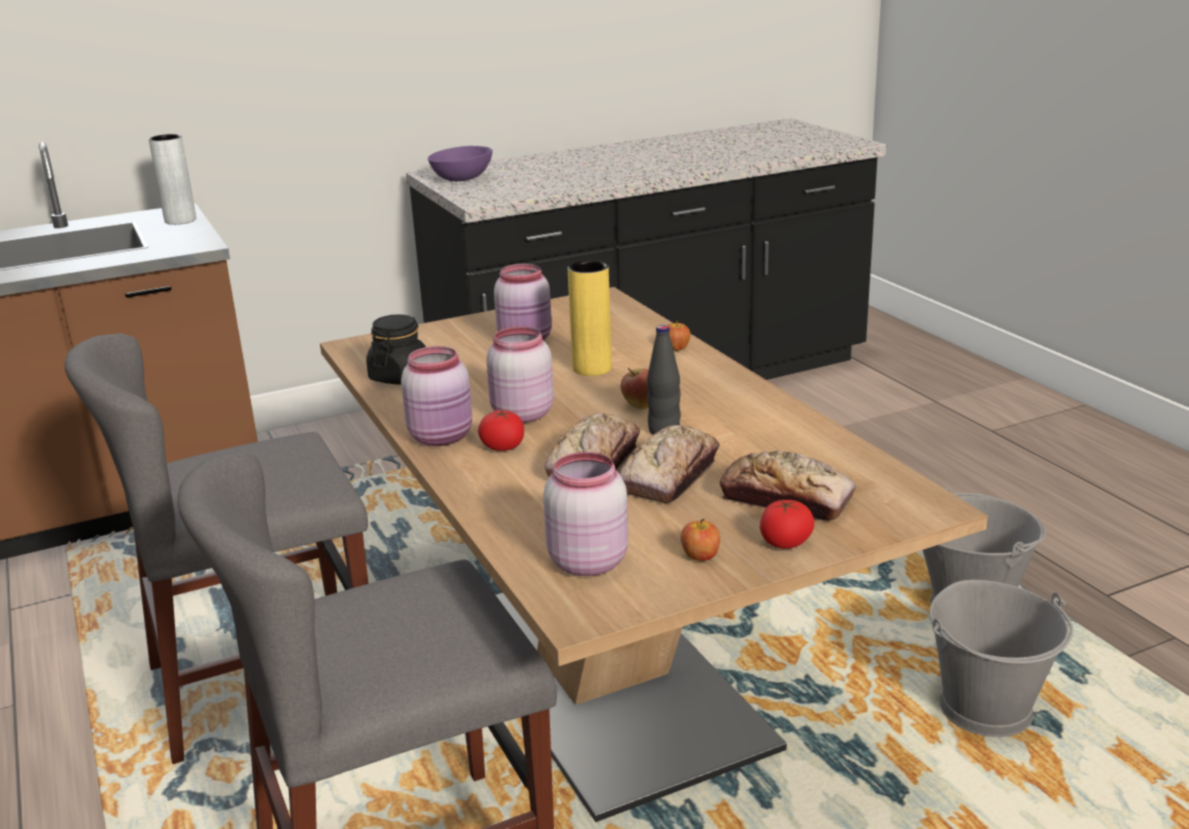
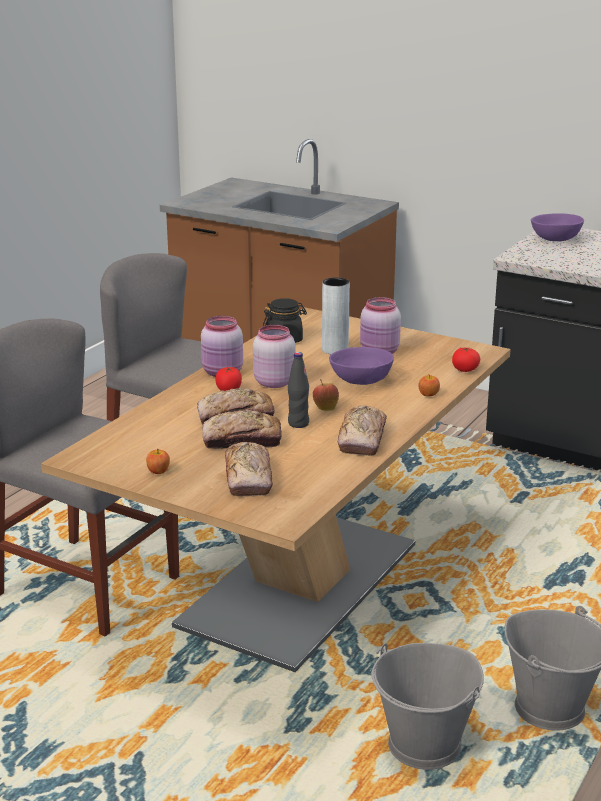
camera: 55 degrees right, 0 degrees up
grey vase [149,134,196,225] -> grey vase moved to [322,278,350,354]
pink jar [543,452,628,576] -> none
yellow vase [568,260,612,376] -> purple bowl [329,347,394,385]
tomato [760,499,814,549] -> tomato moved to [452,347,480,372]
none -> bread [338,405,387,456]

